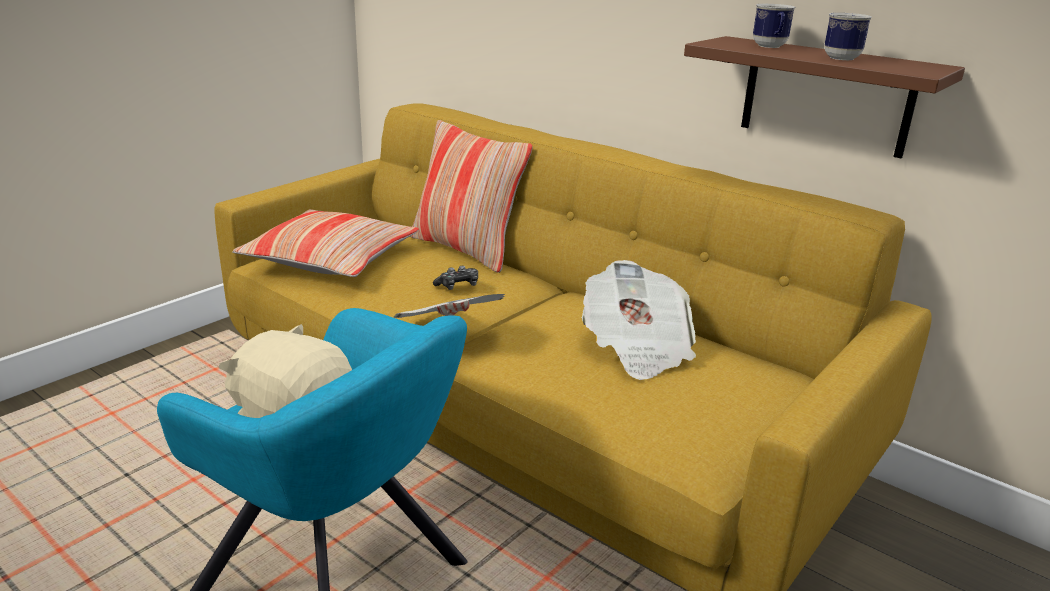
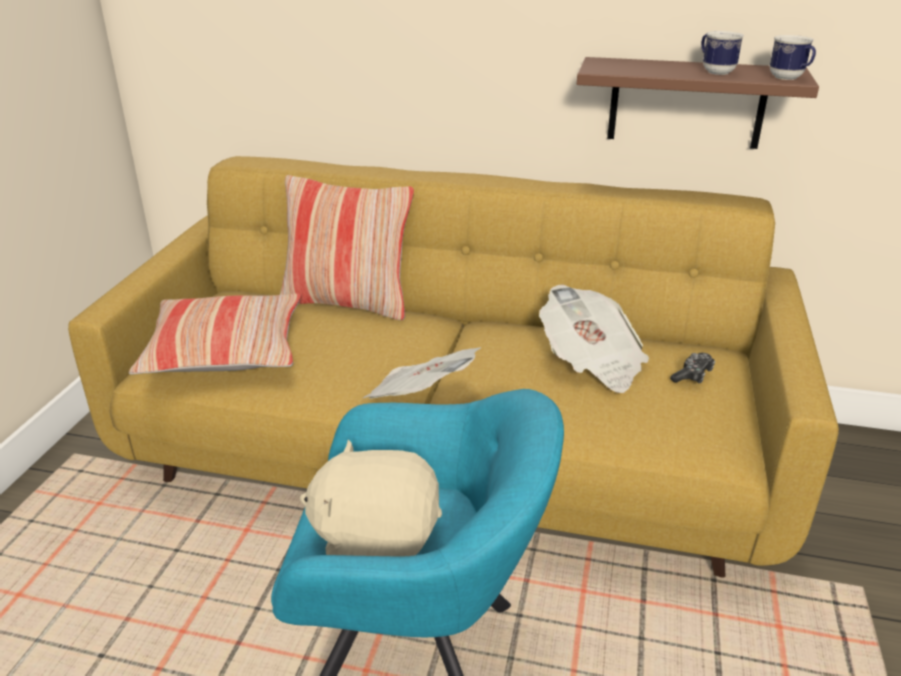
camera: 25 degrees left, 5 degrees up
game controller [433,266,478,290] -> game controller moved to [670,353,715,384]
mug [753,4,795,48] -> mug moved to [770,35,816,80]

